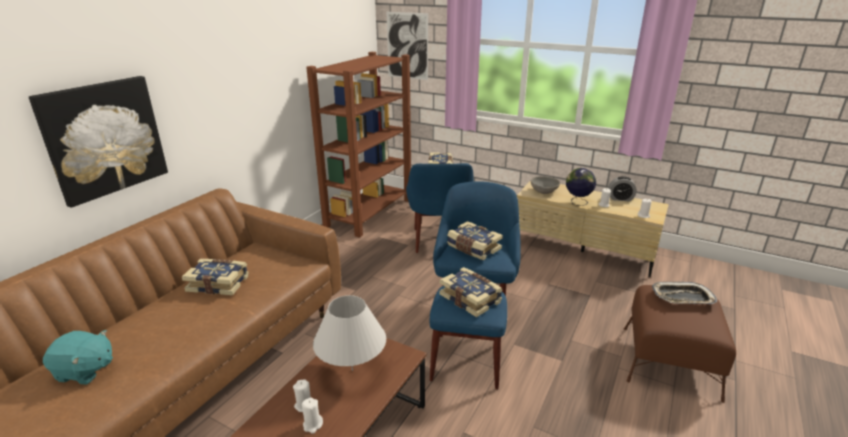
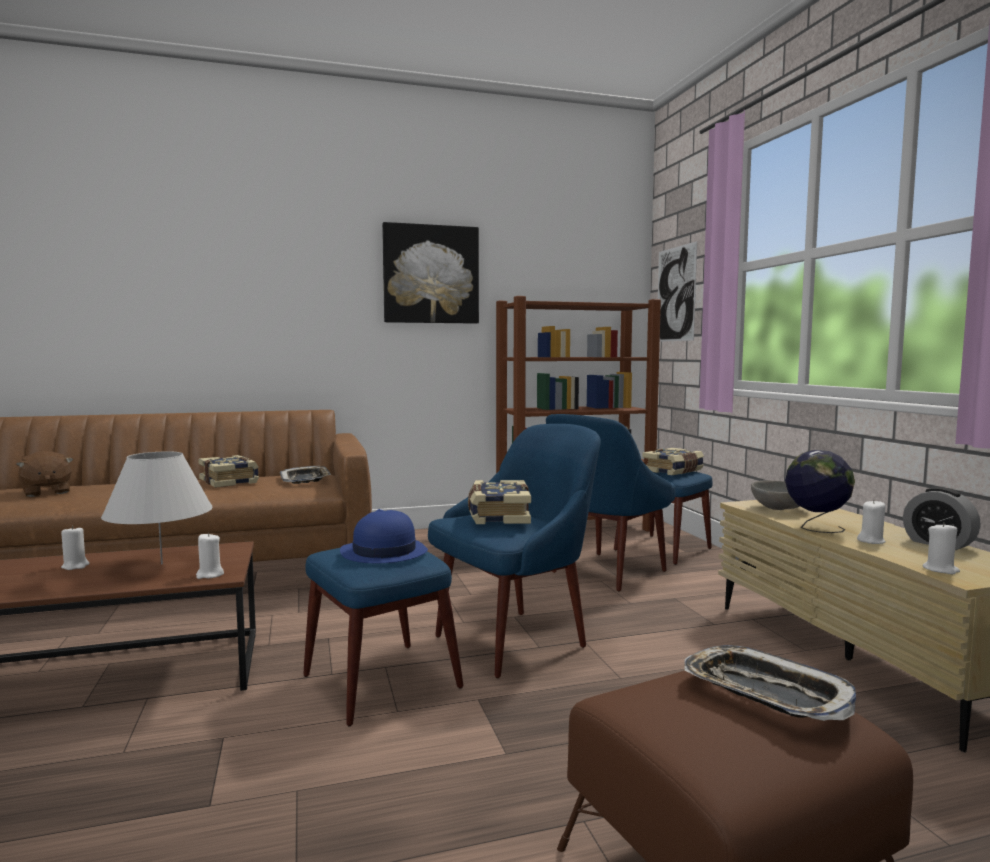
camera: 45 degrees right, 20 degrees down
picture [29,76,168,208] -> picture moved to [382,222,479,324]
turquoise plush toy [43,330,113,385] -> brown plush toy [16,451,74,497]
white candle [302,397,323,434] -> white candle moved to [196,533,224,579]
book [439,267,503,317] -> blue hat [340,509,428,563]
none -> tray [280,466,331,484]

